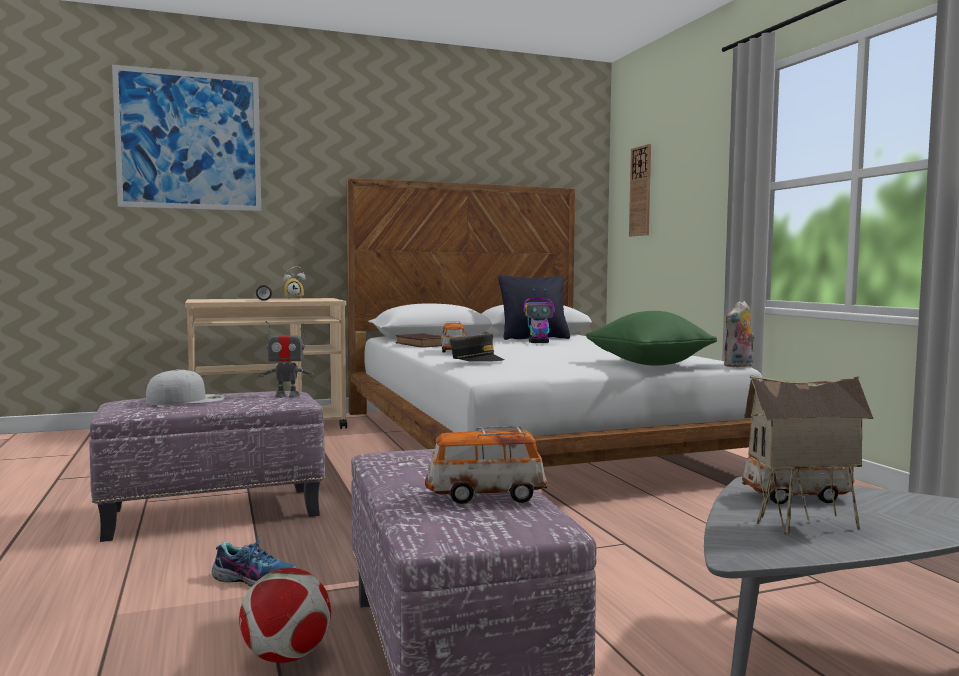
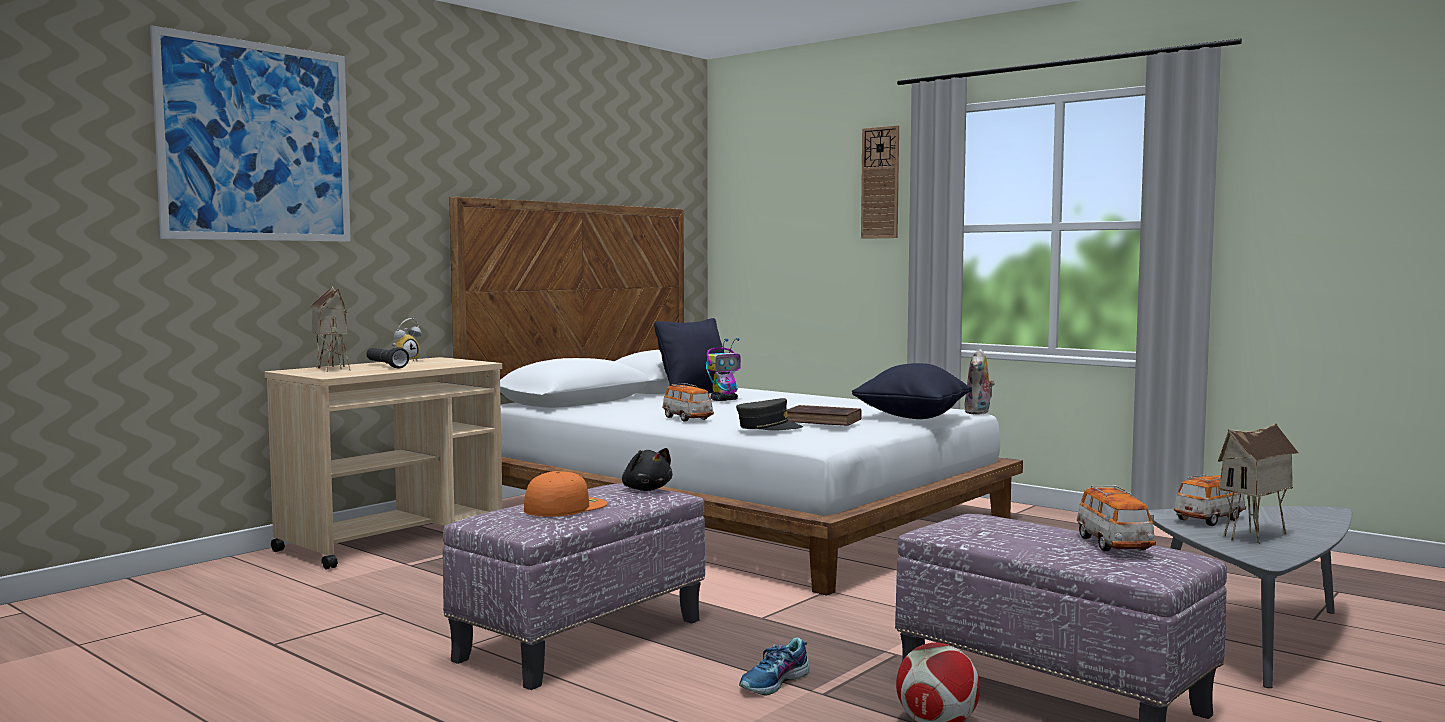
camera: 30 degrees left, 0 degrees up
white cap [146,369,225,405] -> orange cap [524,471,608,517]
shoe [212,535,297,587] -> shoe turned 150 degrees clockwise [739,637,810,695]
toy robot [259,321,315,398] -> black plush toy [622,448,672,491]
brown book [396,333,442,348] -> brown book moved to [787,405,862,426]
toy car [425,426,548,504] -> toy car turned 60 degrees counterclockwise [1077,485,1156,551]
green pillow [586,311,717,366] -> black pillow [852,363,972,419]
wall clock [629,144,651,236] -> wall clock moved to [861,125,899,239]
none -> toy house [310,286,351,372]

